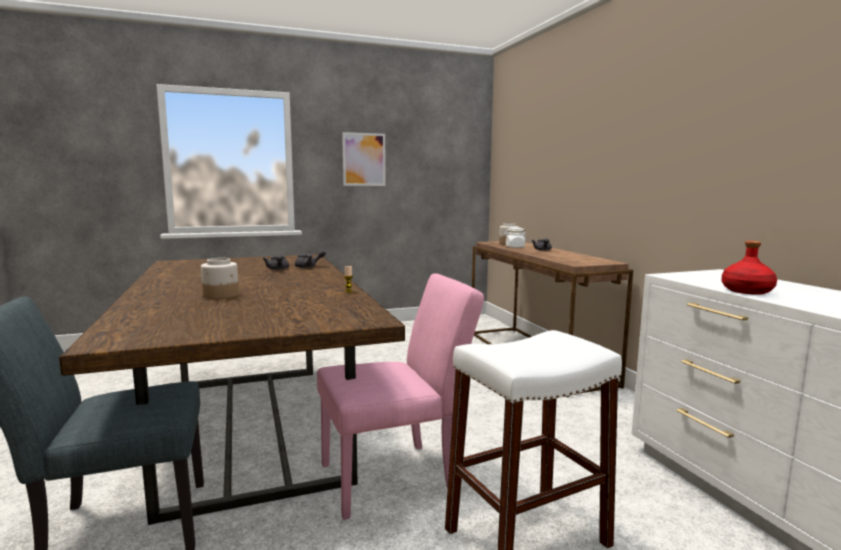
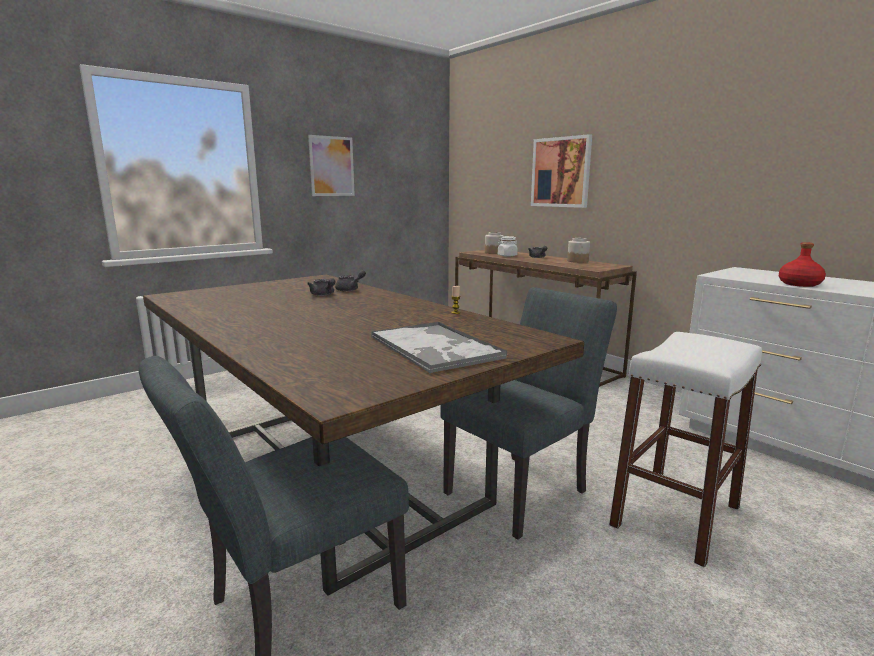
camera: 20 degrees left, 5 degrees up
jar [201,258,239,299] -> jar moved to [567,238,590,263]
pink chair [317,273,484,520] -> grey chair [440,287,617,540]
none -> tray [371,322,507,373]
none -> picture [531,134,592,208]

